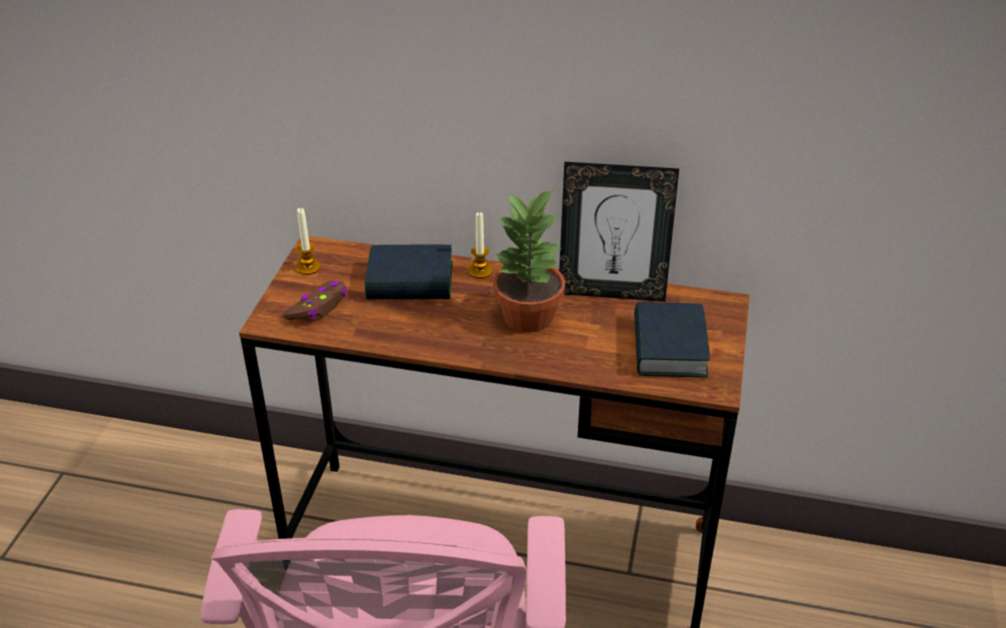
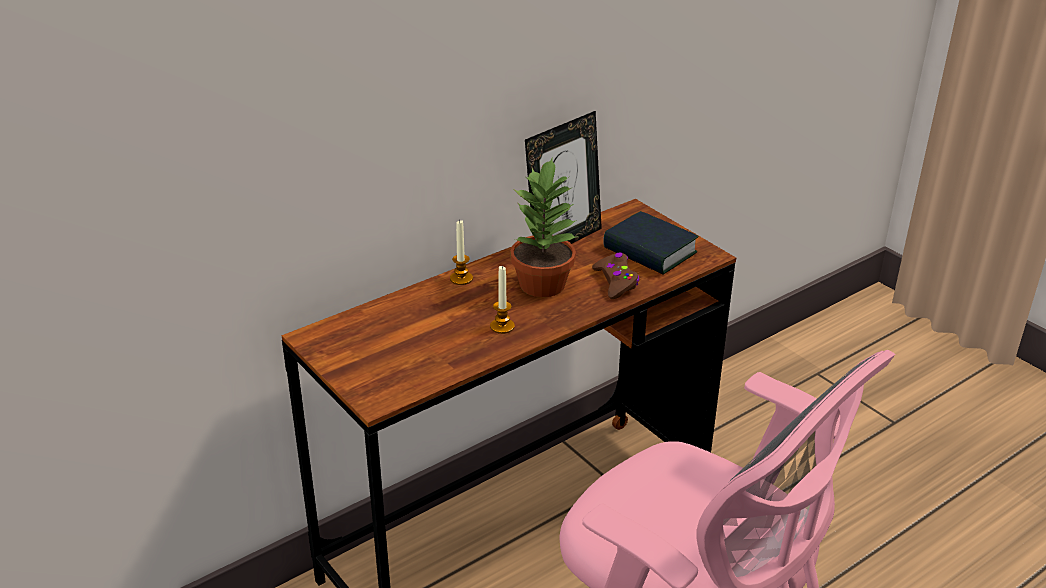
camera: 50 degrees left, 5 degrees down
brown game controller [283,281,347,321] -> brown game controller moved to [592,253,639,299]
candle [296,208,320,275] -> candle moved to [490,266,515,334]
book [365,245,453,299] -> none

